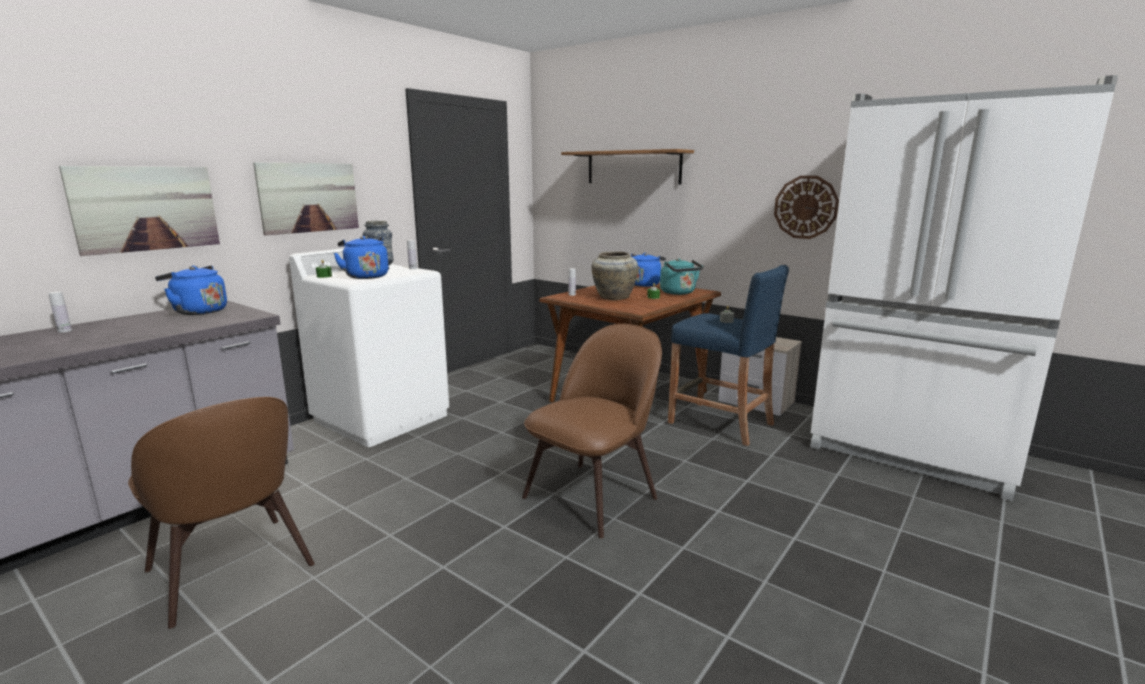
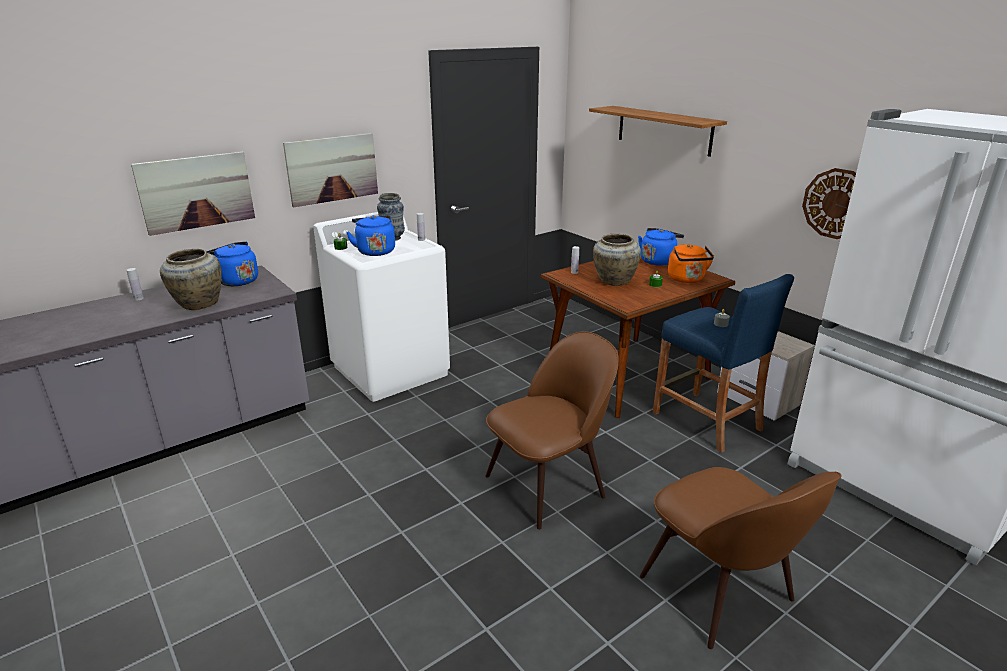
camera: 15 degrees right, 10 degrees up
brown chair [128,397,315,629] -> brown chair moved to [640,467,842,649]
turquoise kettle [660,258,703,295] -> orange kettle [668,244,714,283]
none -> beige vase [160,249,222,310]

